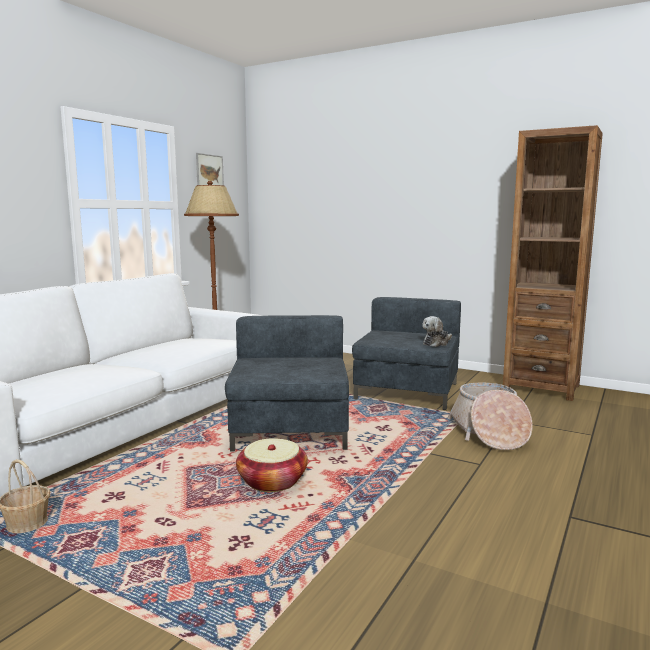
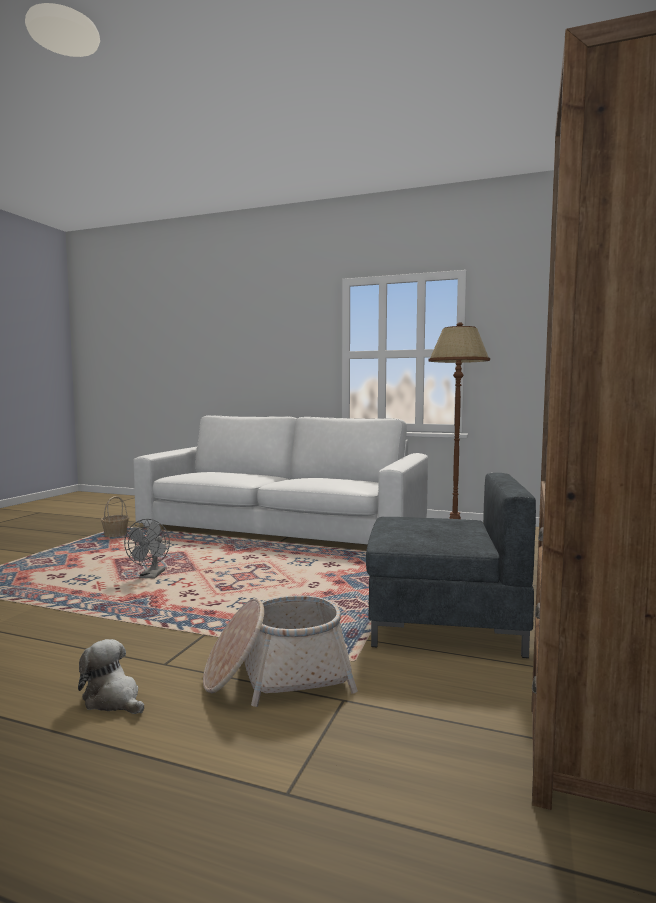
camera: 80 degrees right, 5 degrees down
picture [196,153,224,186] -> none
grey armchair [225,315,349,452] -> none
basket [236,438,308,492] -> grey fan [124,519,170,578]
plush toy [422,316,452,347] -> plush toy moved to [78,639,144,714]

